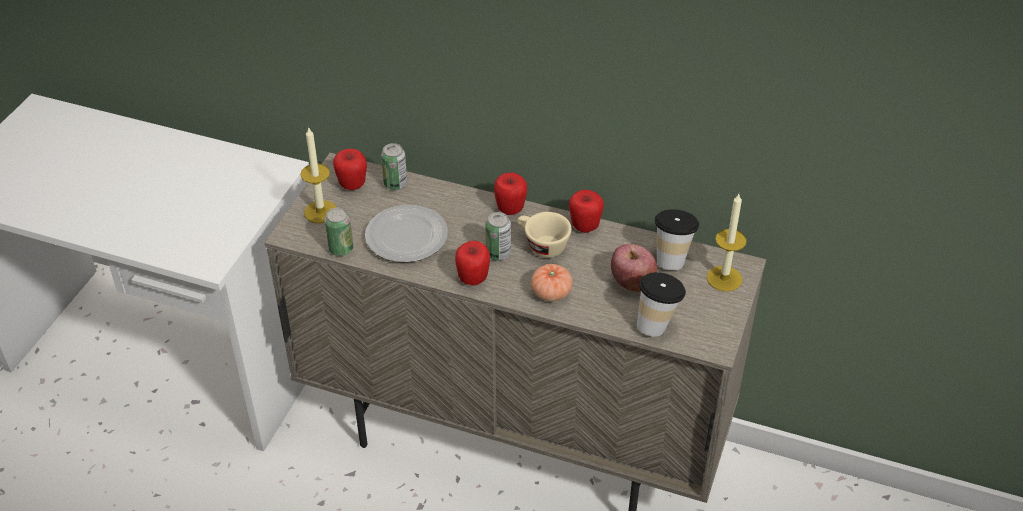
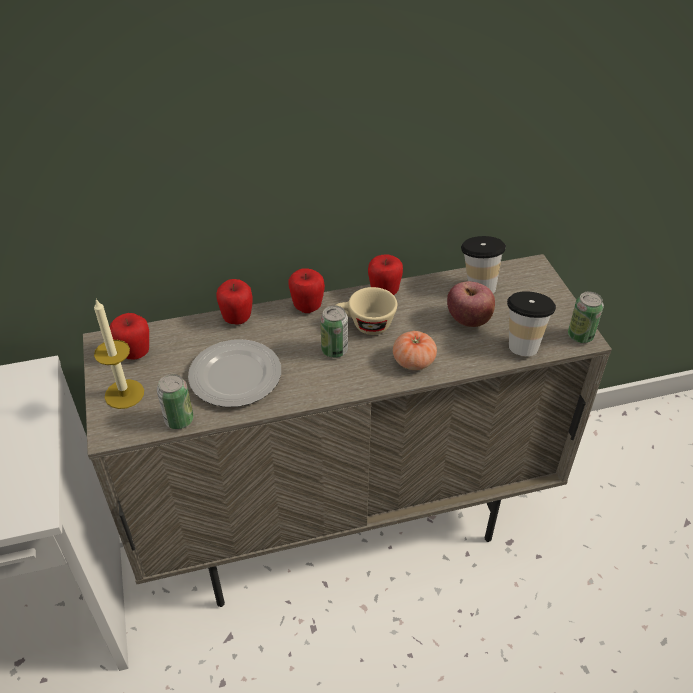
camera: 35 degrees left, 0 degrees up
can [381,143,407,190] -> can moved to [568,292,604,343]
apple [455,241,490,286] -> apple moved to [216,279,253,325]
candle [707,194,747,292] -> none

